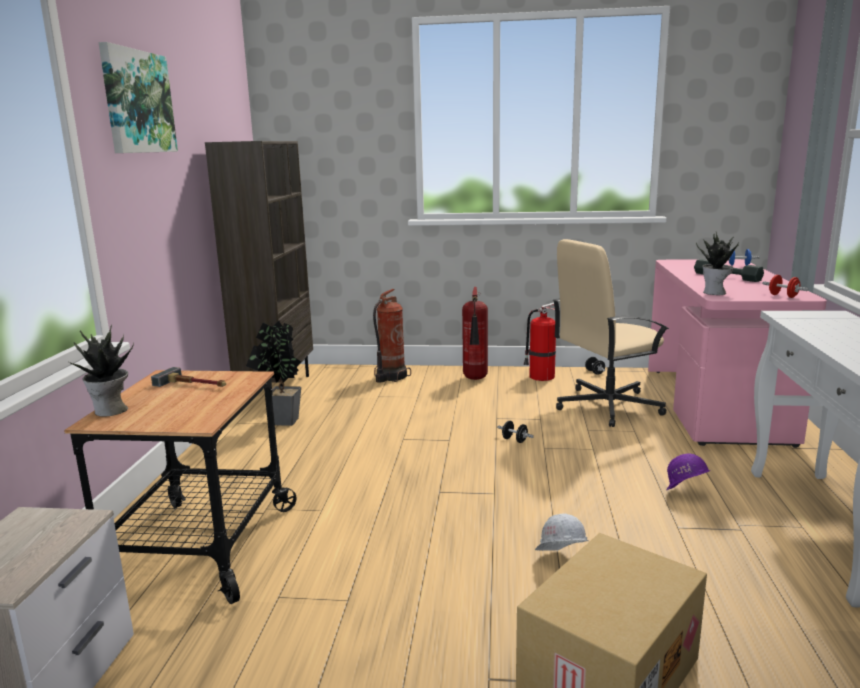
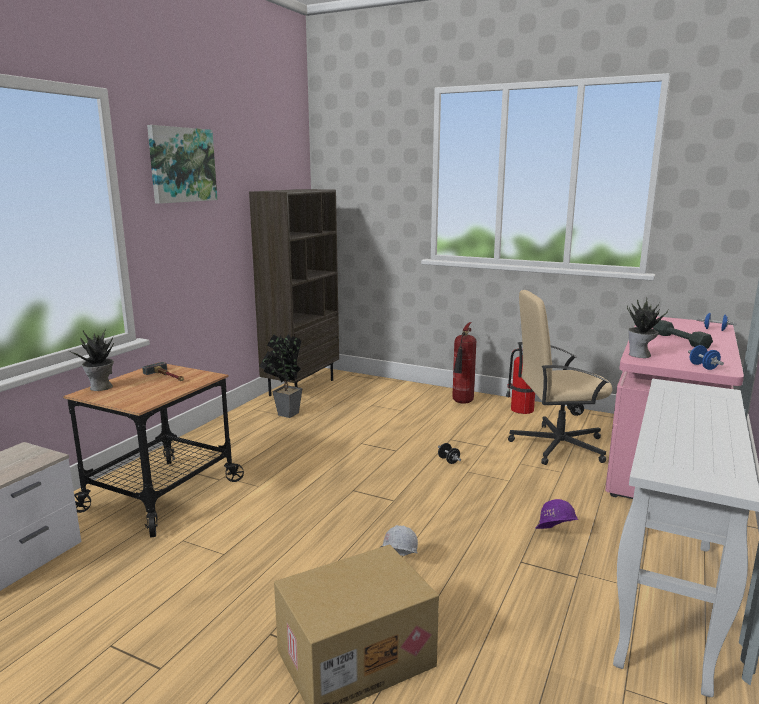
camera: 20 degrees right, 0 degrees up
fire extinguisher [373,289,411,383] -> none
red dumbbell [762,275,809,298] -> blue dumbbell [688,345,724,370]

